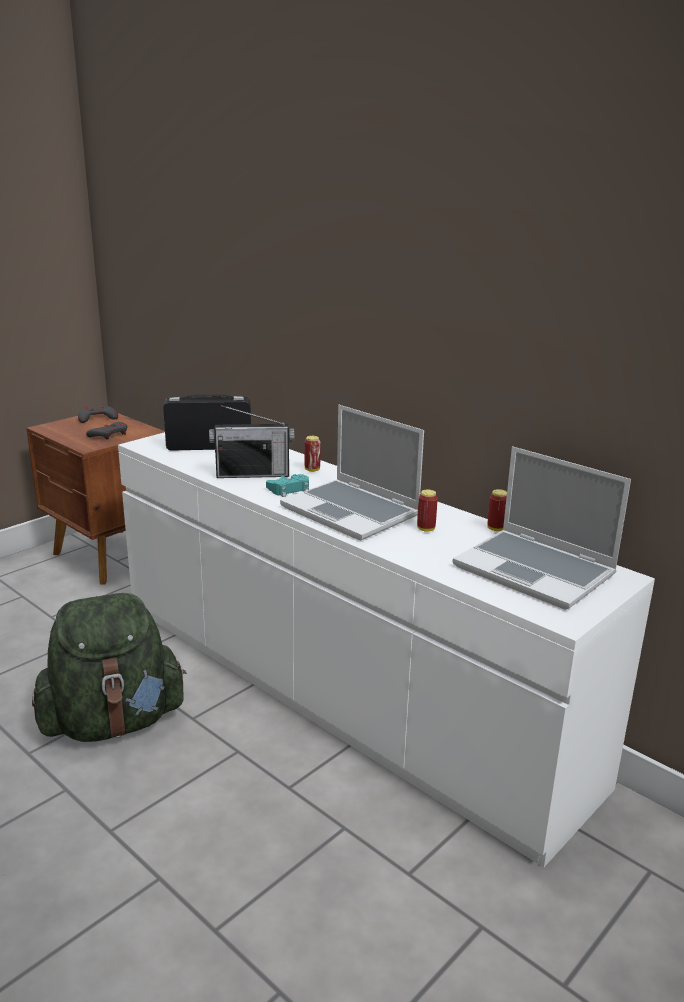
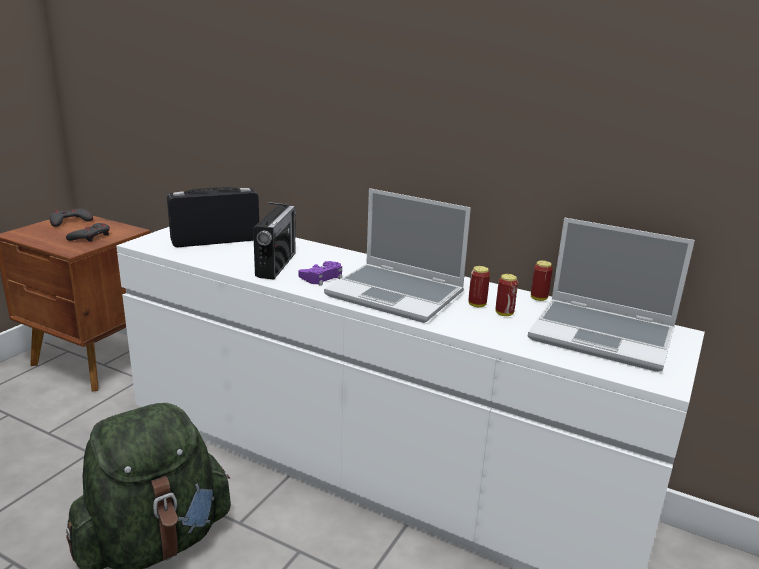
camera: 15 degrees left, 0 degrees up
radio [209,405,294,478] -> radio turned 60 degrees counterclockwise [253,202,296,280]
turquoise game controller [266,474,309,497] -> purple game controller [299,261,342,286]
can [305,436,321,472] -> can moved to [495,274,518,316]

